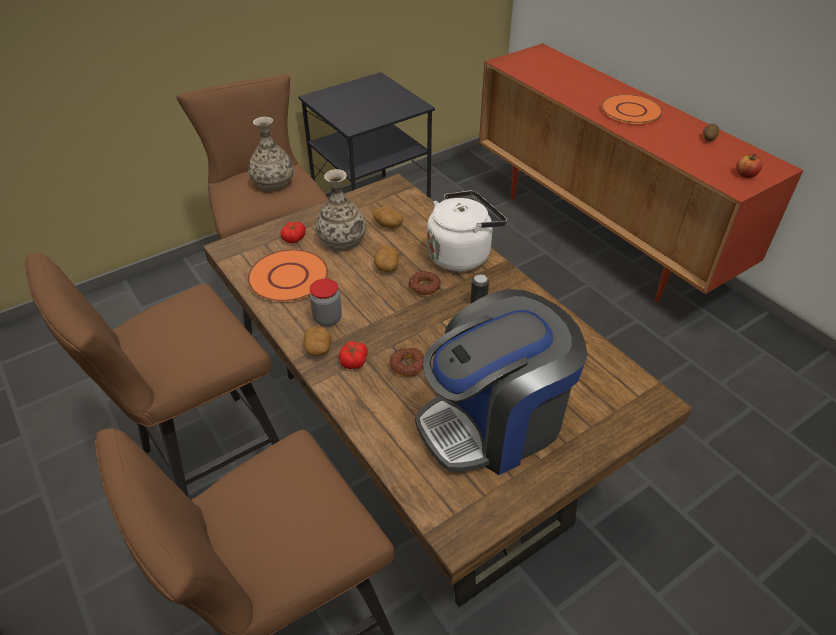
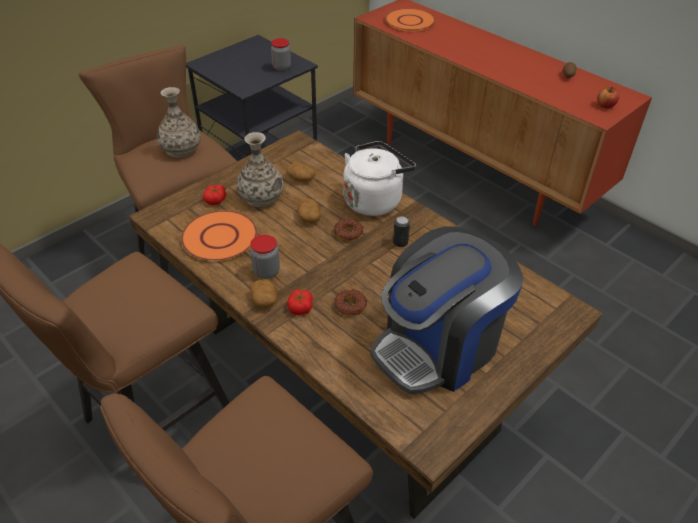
camera: 10 degrees left, 0 degrees up
orange plate [601,94,663,124] -> orange plate moved to [385,8,435,32]
none -> jar [271,38,291,71]

